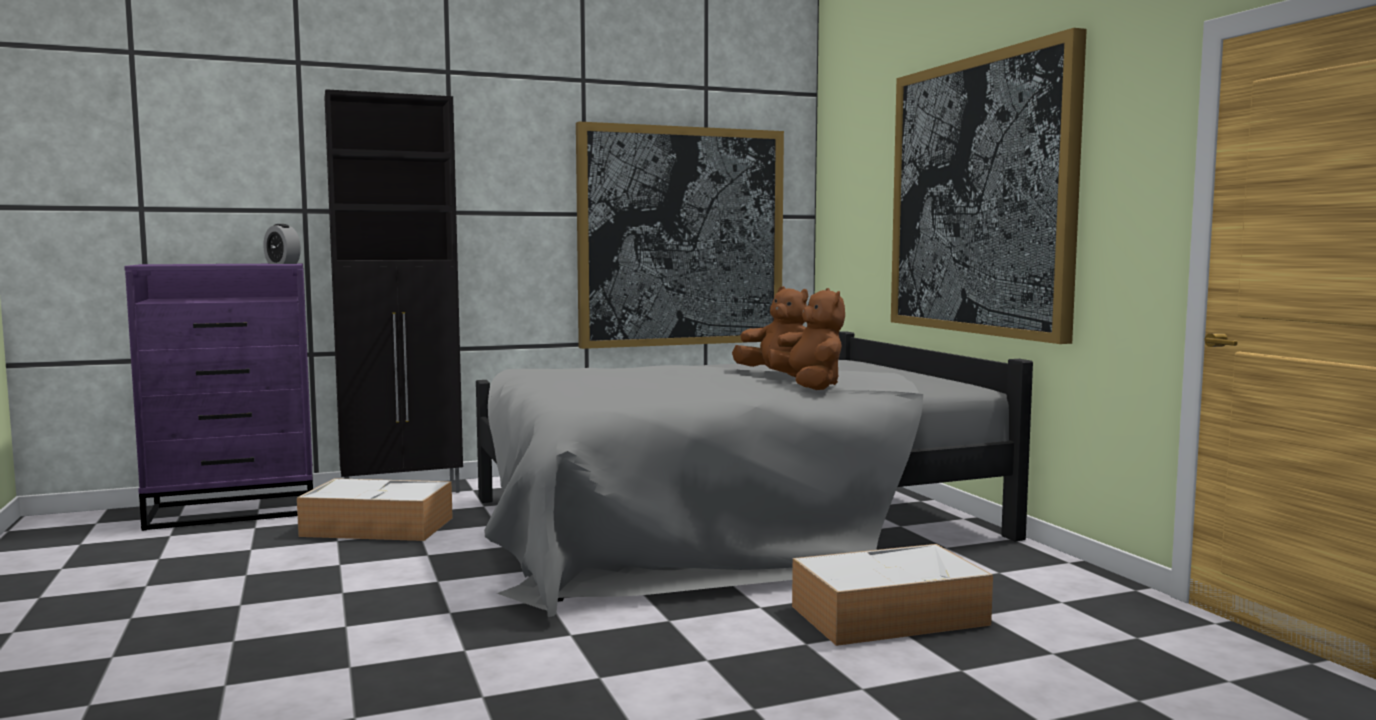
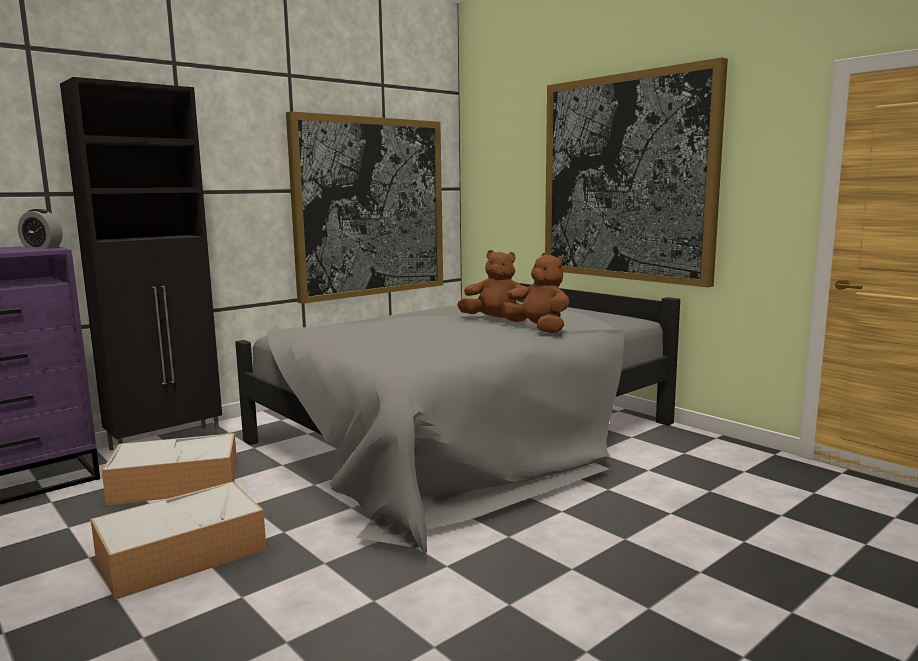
camera: 20 degrees left, 5 degrees up
storage box [792,544,993,646] -> storage box moved to [91,481,267,600]

